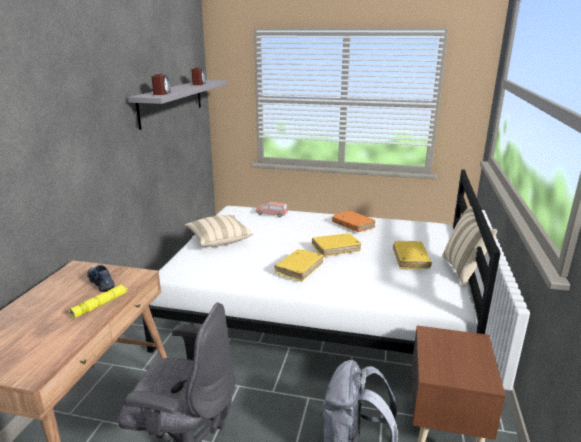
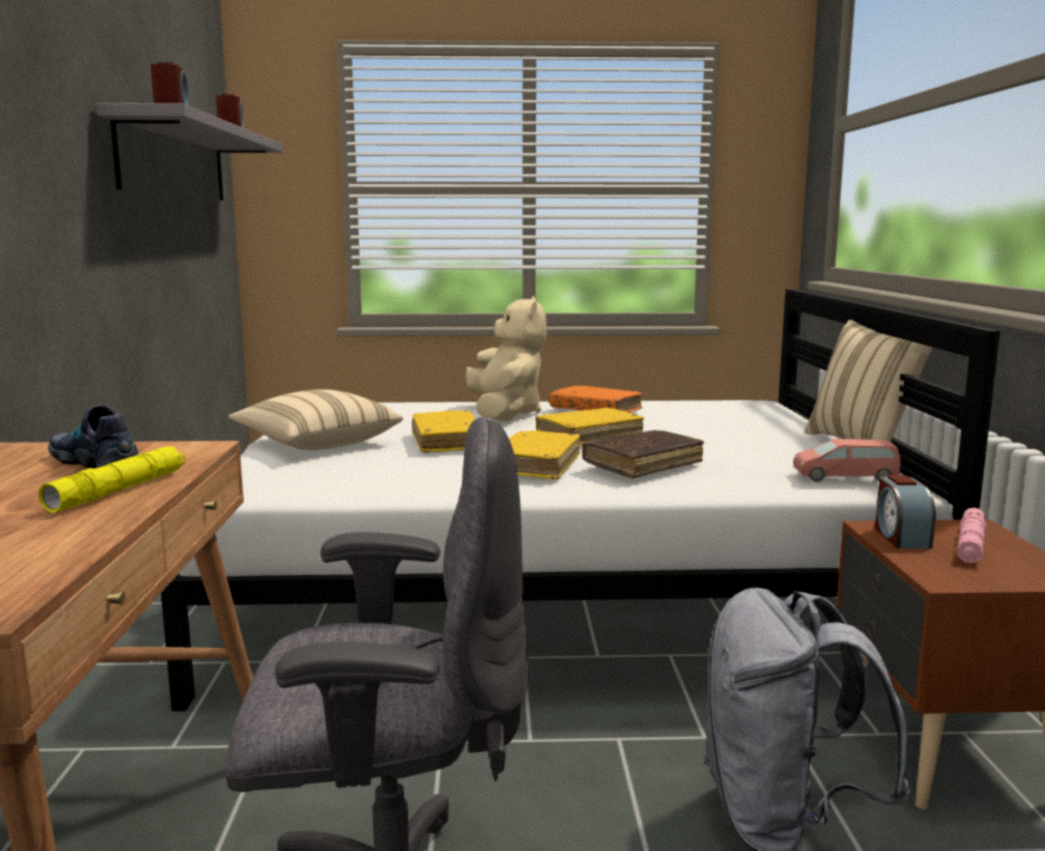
camera: 15 degrees left, 10 degrees down
pink toy car [255,202,288,217] -> pink toy car moved to [793,439,900,482]
yellow book [393,241,432,269] -> yellow book moved to [412,410,475,453]
none -> beige plush toy [465,296,546,421]
none -> brown book [582,430,704,478]
none -> alarm clock [875,475,936,549]
none -> pink flashlight [957,508,986,563]

